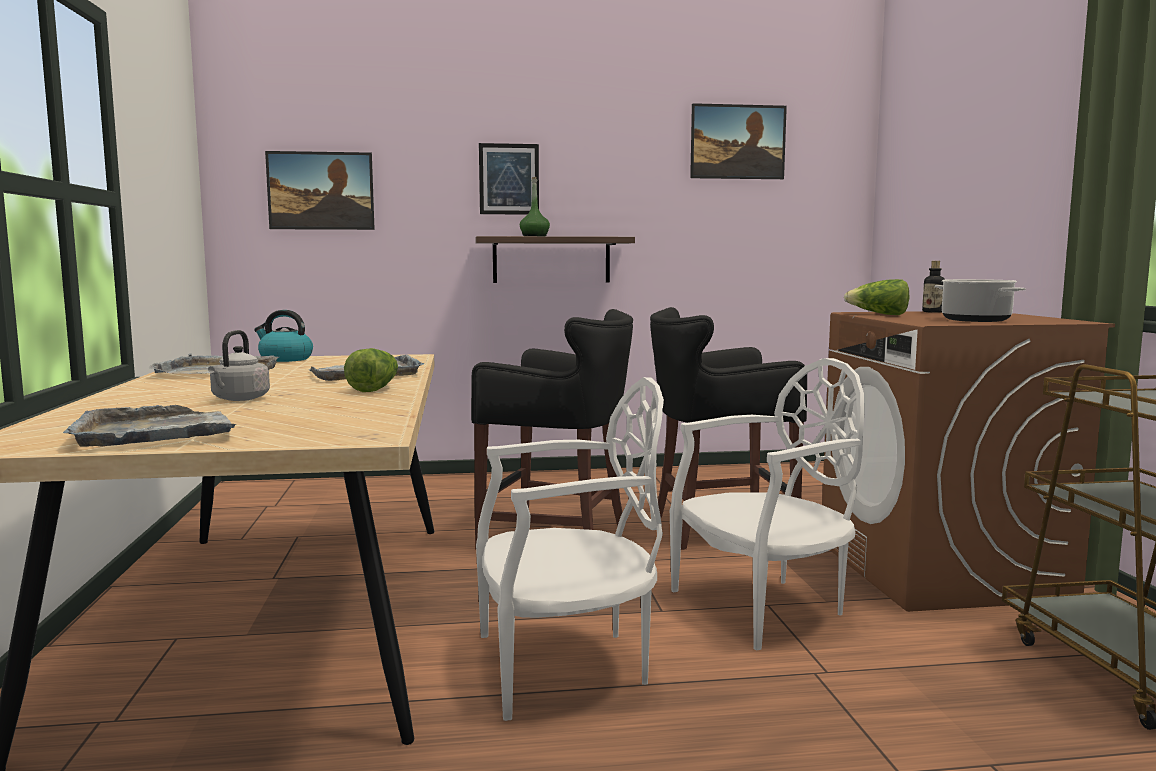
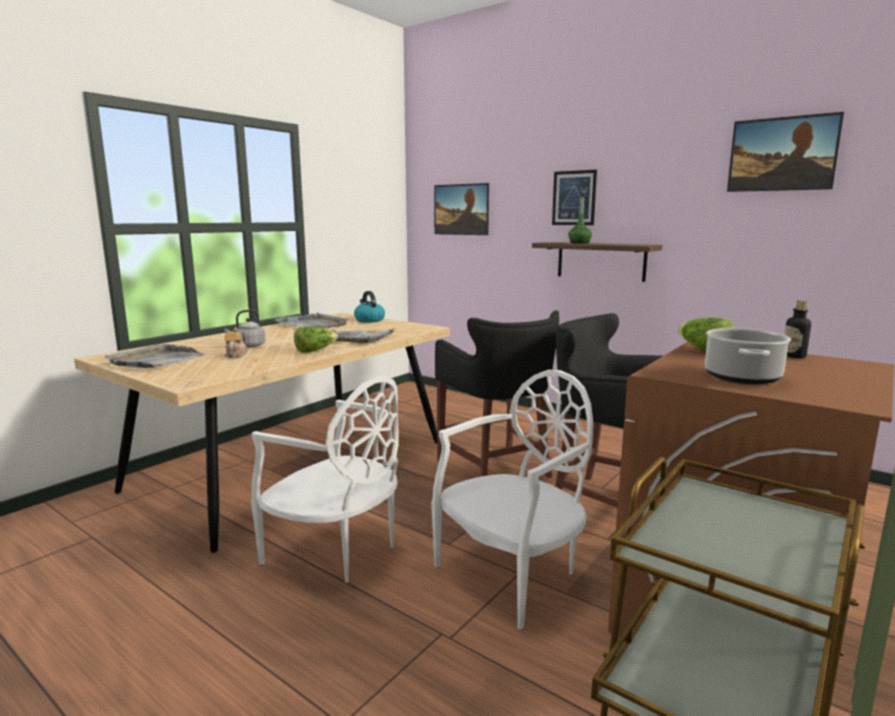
camera: 45 degrees right, 5 degrees up
white chair [670,358,864,650] -> white chair turned 60 degrees counterclockwise [431,370,593,630]
none -> teapot [225,327,247,358]

